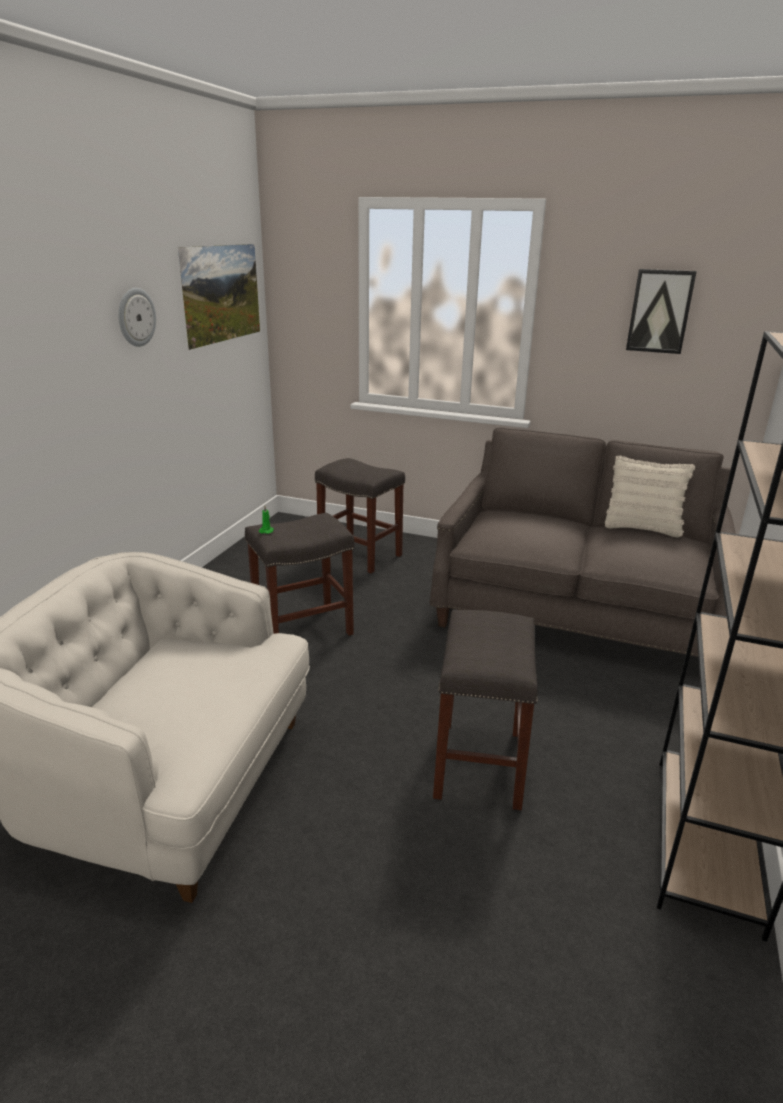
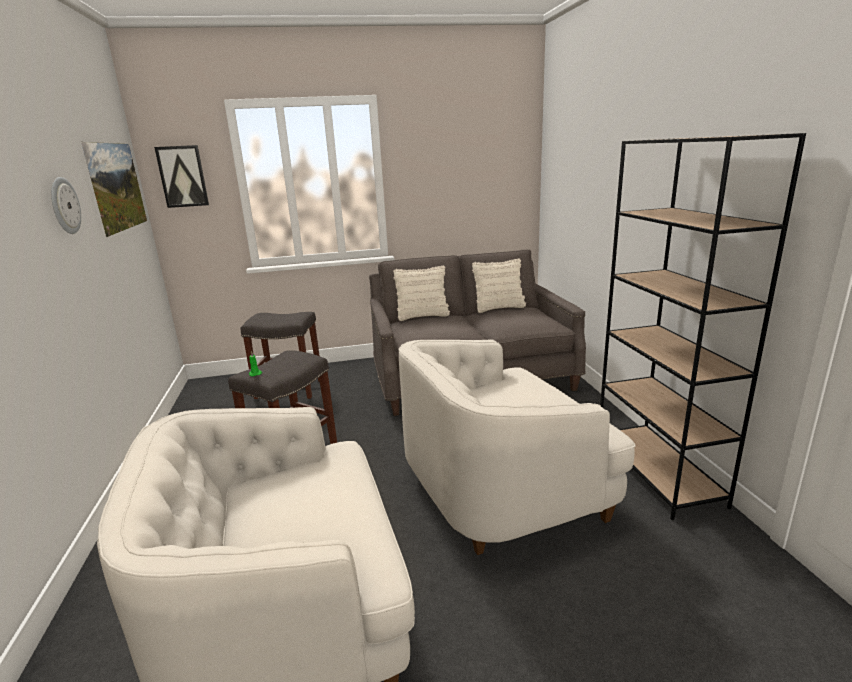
camera: 30 degrees left, 5 degrees down
grey stool [433,610,538,810] -> white armchair [398,340,636,555]
picture [626,269,697,354] -> picture moved to [154,145,209,208]
none -> beige pillow [393,266,450,321]

